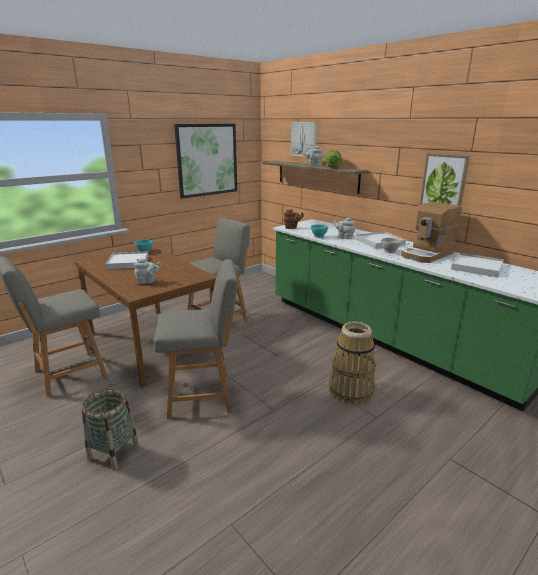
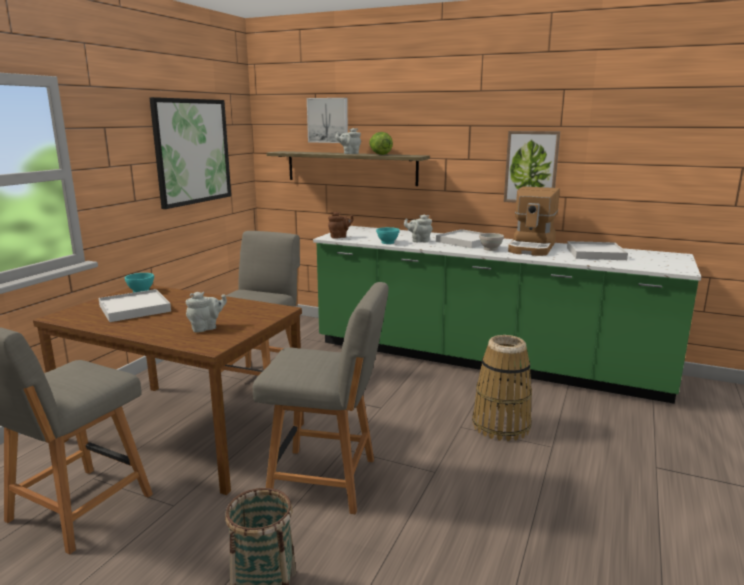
camera: 25 degrees left, 5 degrees down
grey chair [154,259,238,419] -> grey chair turned 45 degrees clockwise [253,282,388,514]

